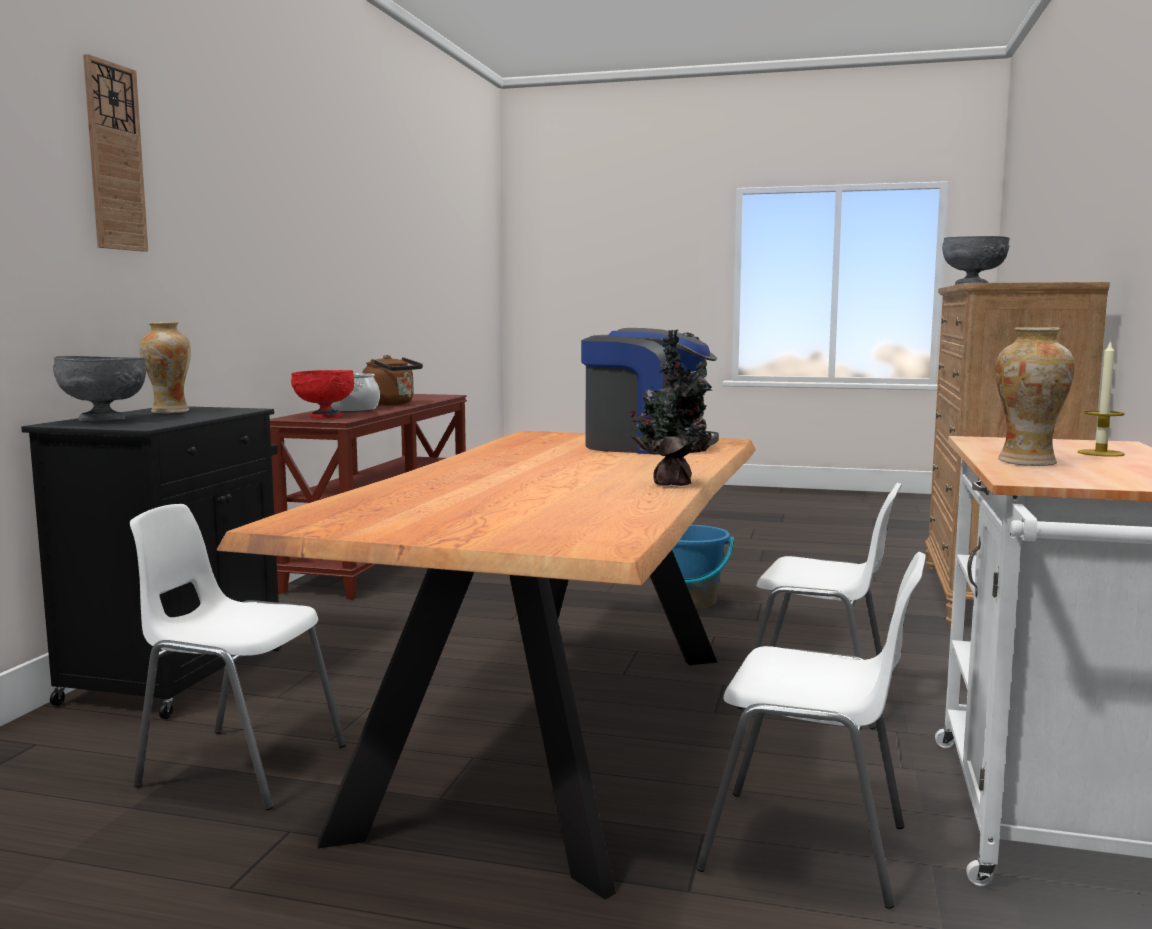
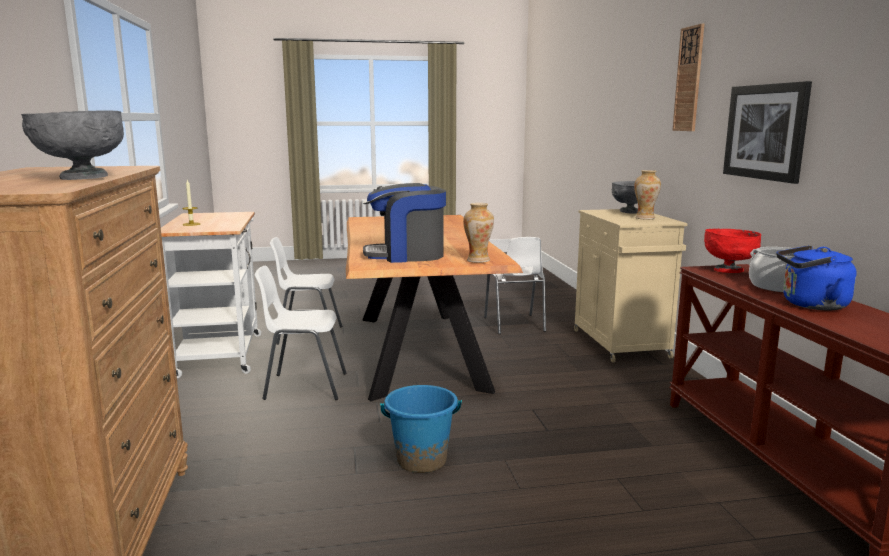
camera: 155 degrees right, 5 degrees up
black cabinet [21,406,282,719] -> beige cabinet [574,209,688,362]
white chair [130,504,346,810] -> white chair turned 90 degrees clockwise [484,237,546,334]
brown kettle [362,355,423,405] -> blue kettle [777,245,857,310]
potted plant [628,329,712,486] -> none
vase [996,327,1075,466] -> vase moved to [463,203,494,263]
none -> picture [723,81,812,184]

